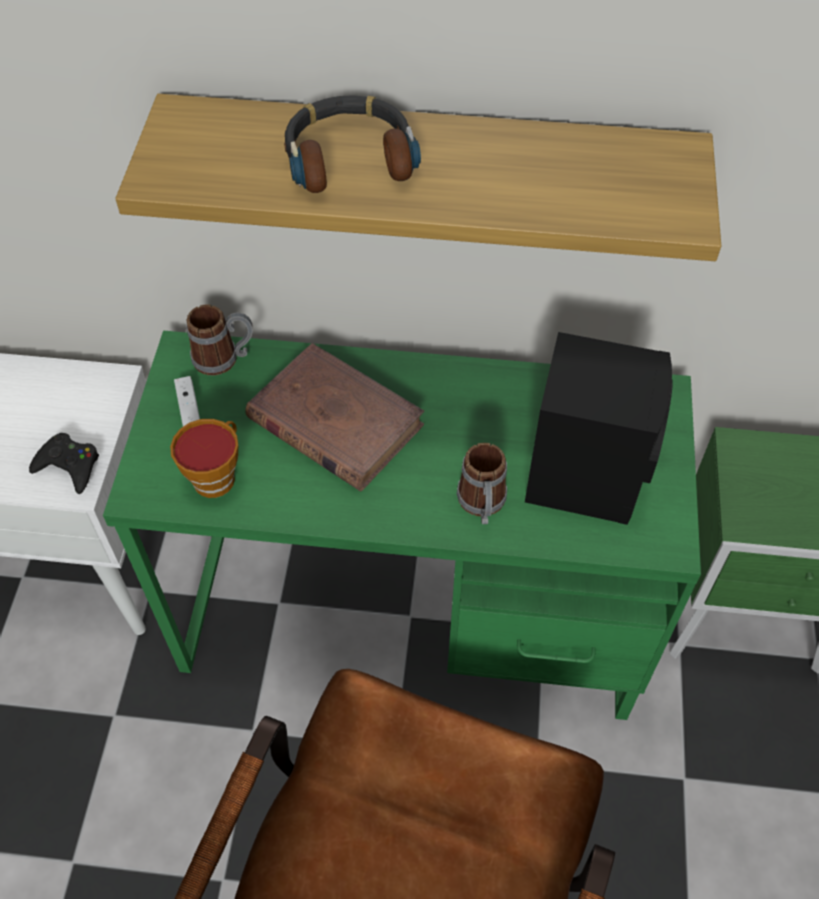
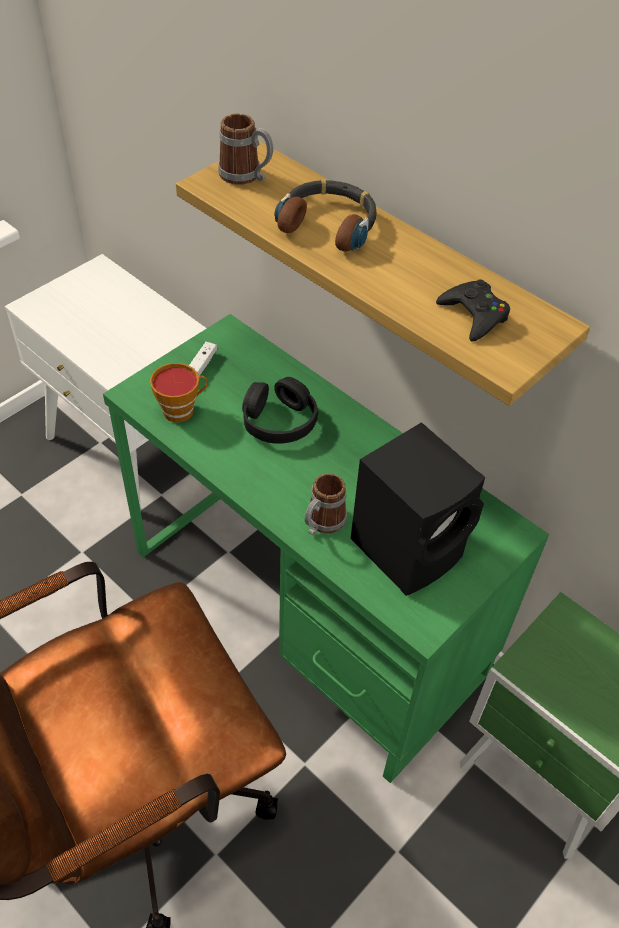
camera: 35 degrees right, 5 degrees down
black game controller [29,433,99,494] -> black game controller moved to [436,279,510,342]
mug [186,304,253,376] -> mug moved to [218,113,273,185]
brown book [245,343,424,492] -> black headphones [242,377,318,444]

